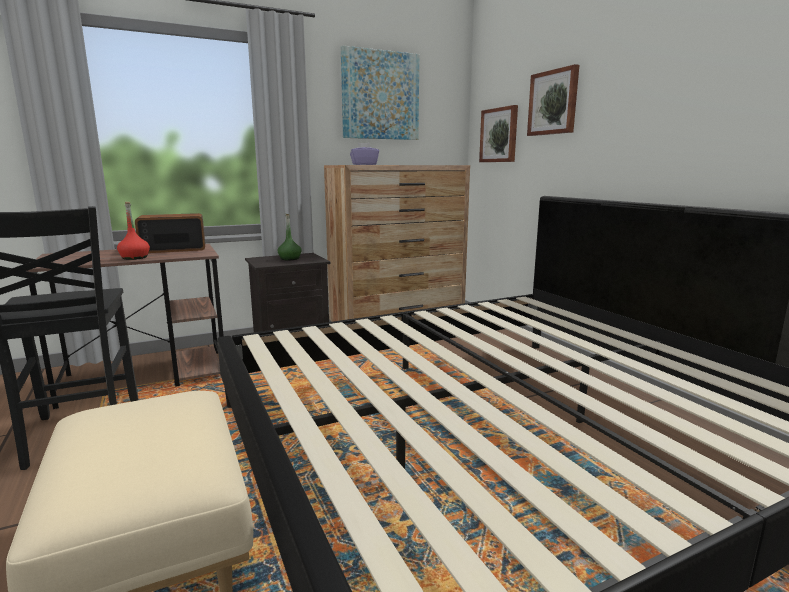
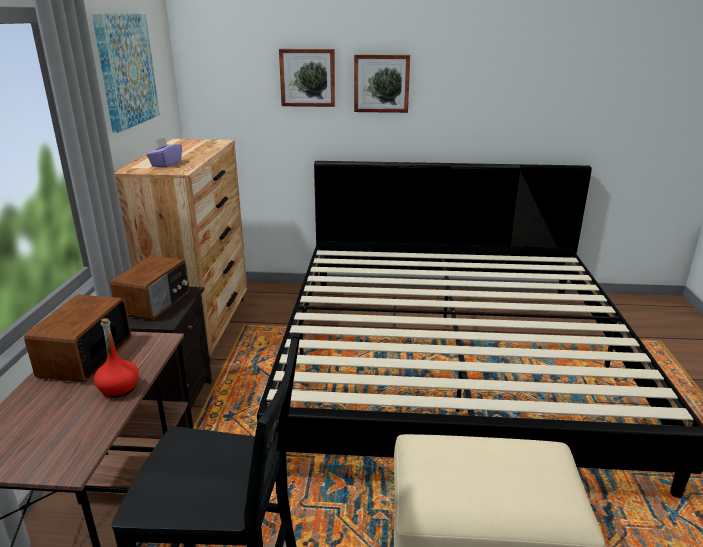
camera: 60 degrees left, 10 degrees up
green bottle [277,214,302,261] -> radio [110,256,189,320]
picture [479,105,518,162] -> picture moved to [354,55,410,113]

